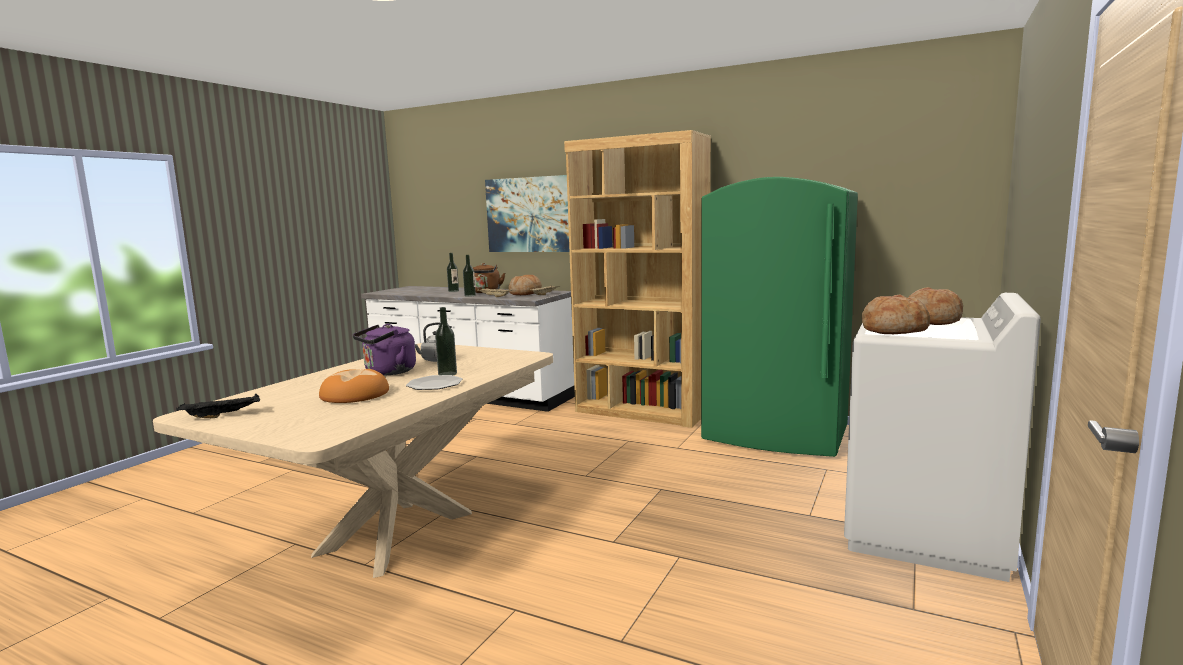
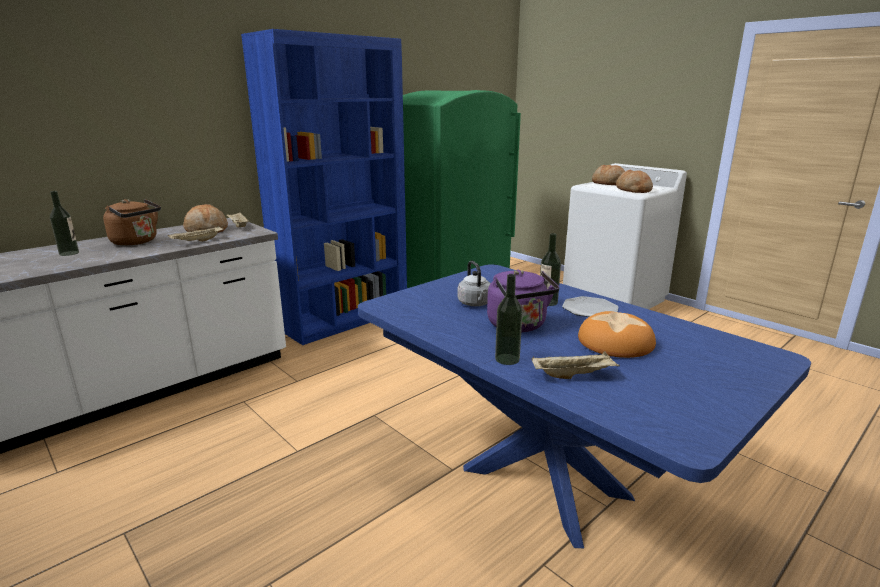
camera: 70 degrees left, 10 degrees up
beige dining table [153,343,553,578] -> blue dining table [358,264,811,548]
black tray [176,394,260,418] -> none
bottle [463,255,476,297] -> bottle moved to [495,274,523,365]
picture [485,175,569,252] -> none
brown bookcase [564,130,711,428] -> blue bookcase [241,29,407,345]
none -> beige tray [532,352,620,379]

